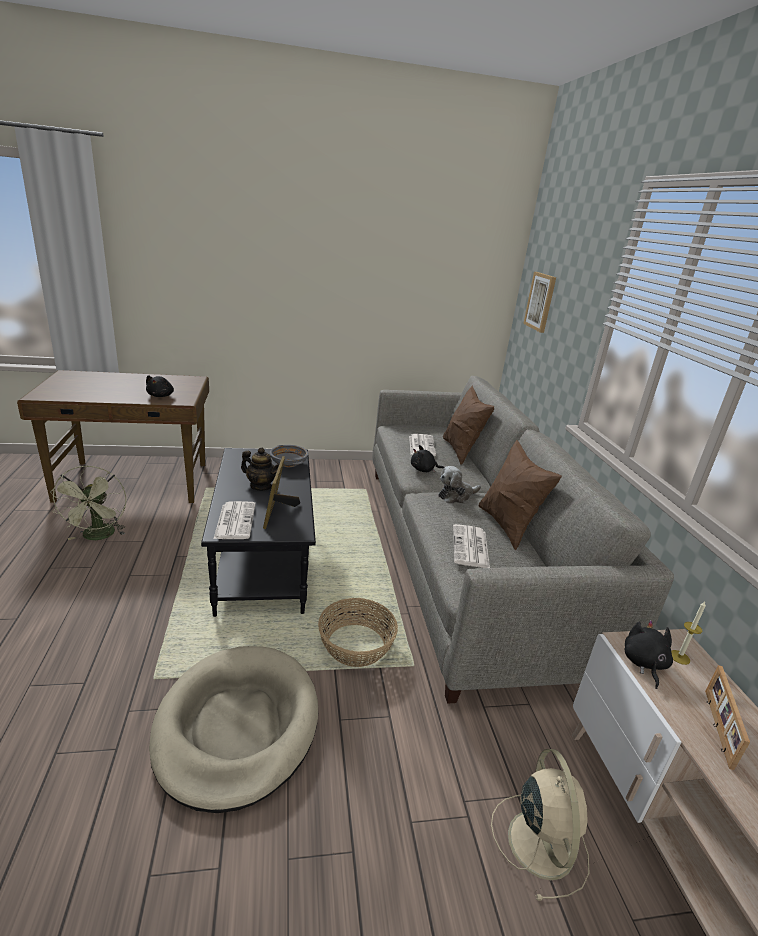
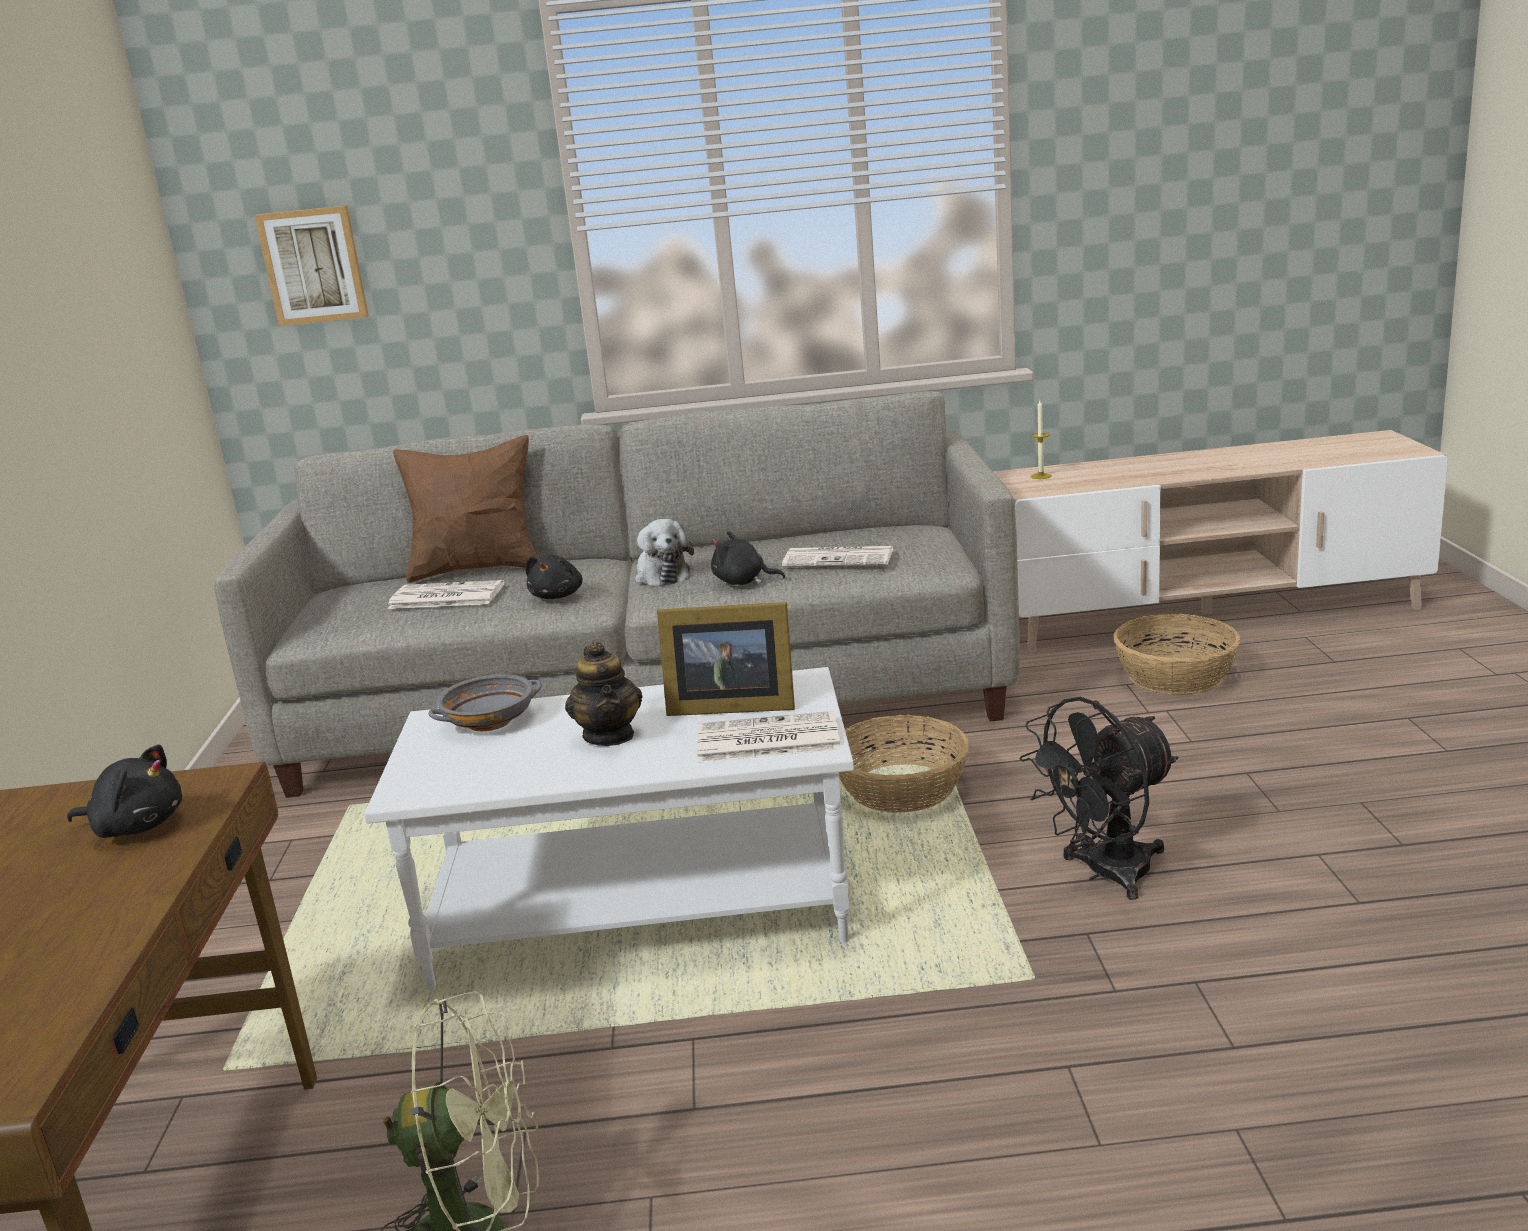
camera: 80 degrees left, 5 degrees down
beige dog bed [149,646,318,813] -> black fan [1020,697,1178,900]
black coffee table [201,448,316,617] -> white coffee table [364,667,854,989]
teapot [241,447,280,491] -> teapot turned 135 degrees clockwise [565,641,642,746]
brown pillow [479,440,562,550] -> none
beige fan [491,749,589,901] -> basket [1113,614,1240,694]
black plush toy [625,620,673,689] -> black plush toy moved to [711,531,785,585]
picture frame [705,665,750,770] -> none

